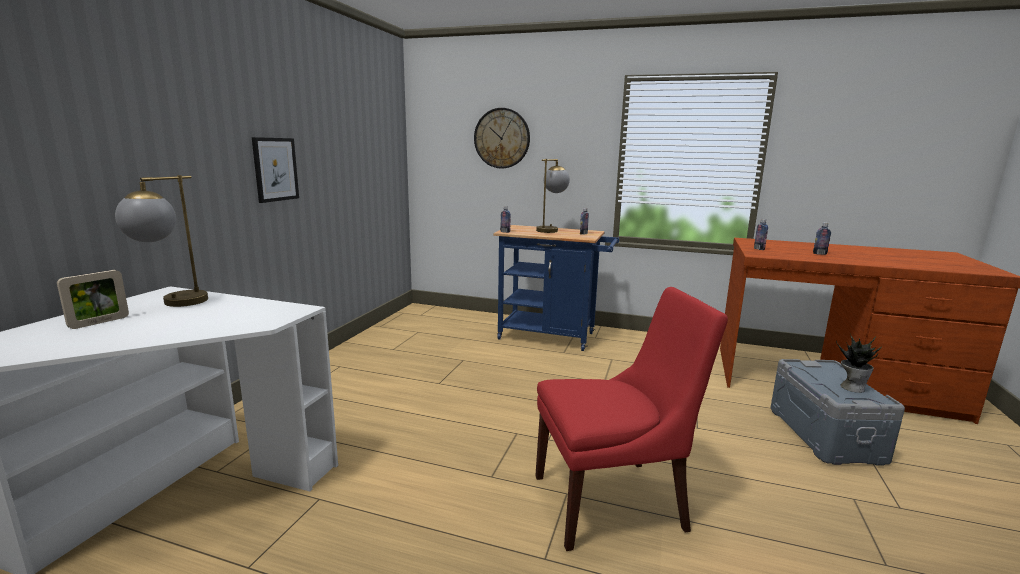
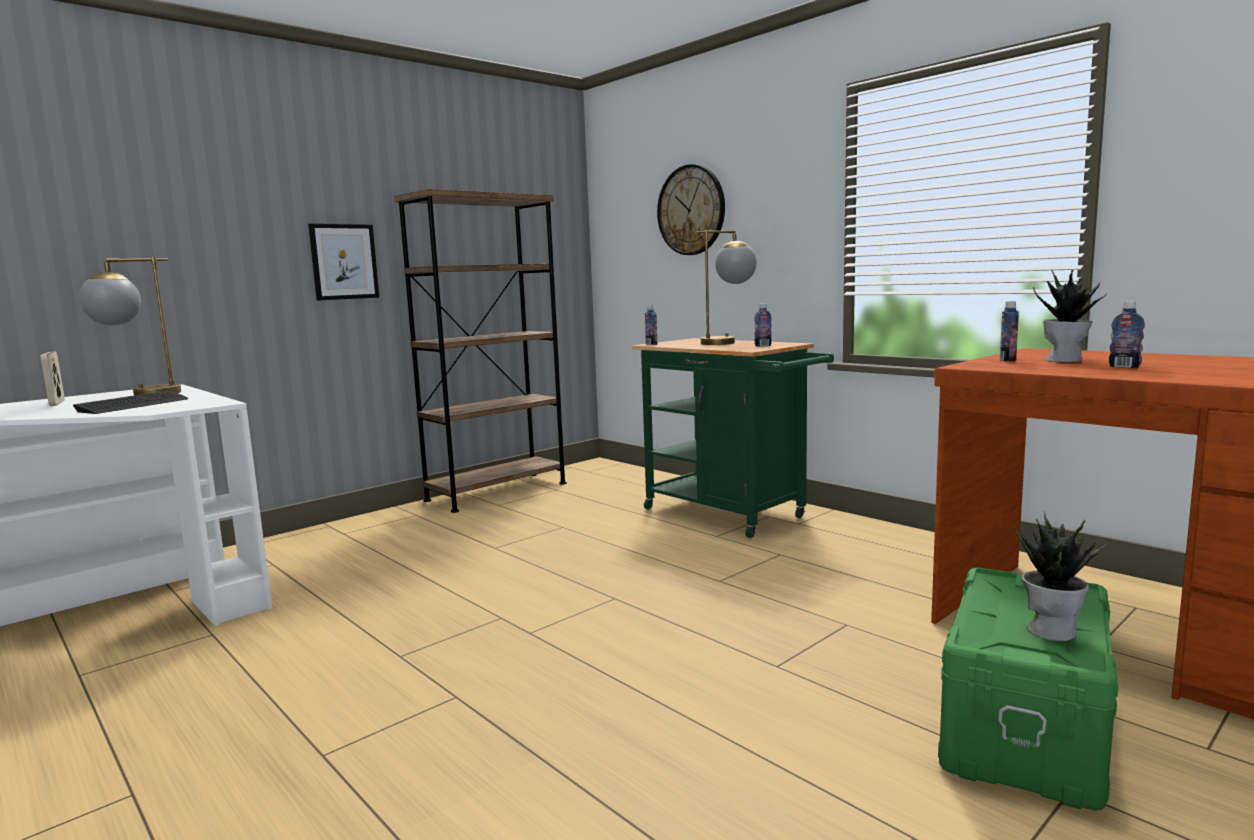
camera: 30 degrees right, 5 degrees down
picture frame [57,270,129,329] -> picture frame turned 90 degrees clockwise [41,351,65,406]
blue cart [493,225,619,351] -> green cart [632,338,834,538]
red chair [535,287,728,551] -> none
grey storage box [770,359,905,466] -> green storage box [938,567,1119,810]
none -> keyboard [73,390,188,414]
none -> brown bookcase [394,189,567,513]
none -> potted plant [1033,270,1106,362]

